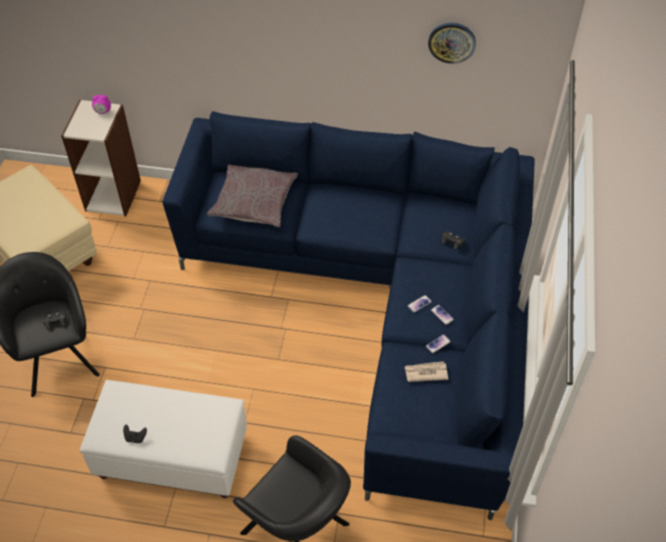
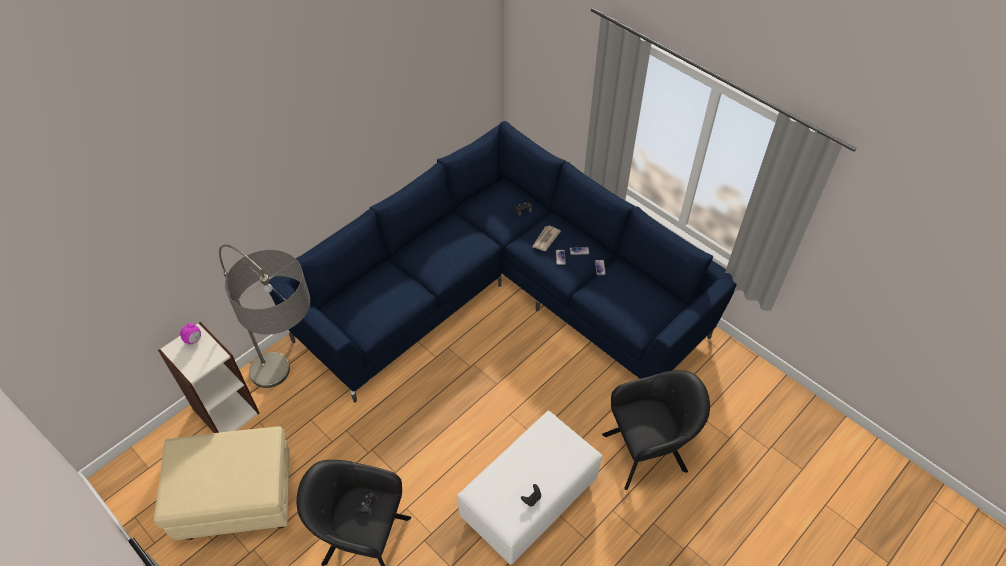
camera: 55 degrees left, 0 degrees up
grey pillow [207,165,298,227] -> none
newspaper [405,361,448,382] -> newspaper moved to [533,226,561,251]
wall clock [428,23,476,64] -> none
none -> floor lamp [219,244,310,388]

